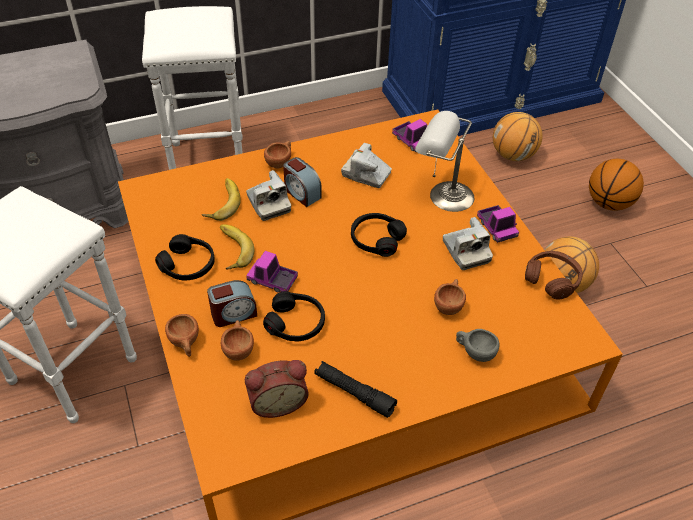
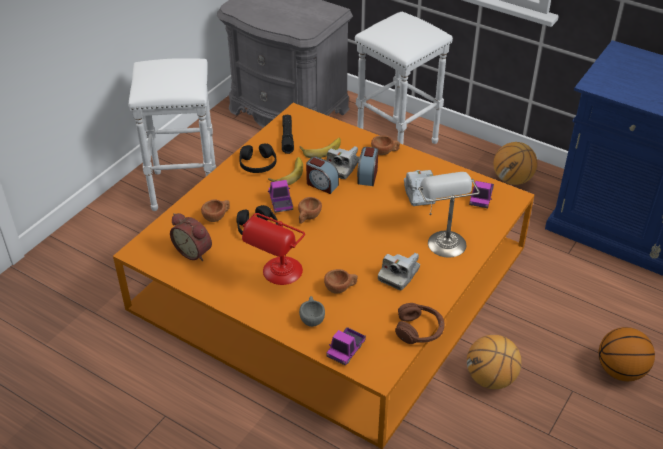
camera: 55 degrees right, 5 degrees down
brown cup [165,314,199,357] -> brown cup moved to [298,197,322,224]
alarm clock [207,280,257,327] -> alarm clock moved to [306,156,339,194]
black flashlight [314,361,397,418] -> black flashlight moved to [282,115,294,154]
black headphones [351,213,407,257] -> none
toy truck [477,205,519,243] -> toy truck moved to [326,327,366,366]
basketball [493,112,543,161] -> basketball moved to [494,142,537,185]
none -> red table lamp [242,213,305,285]

